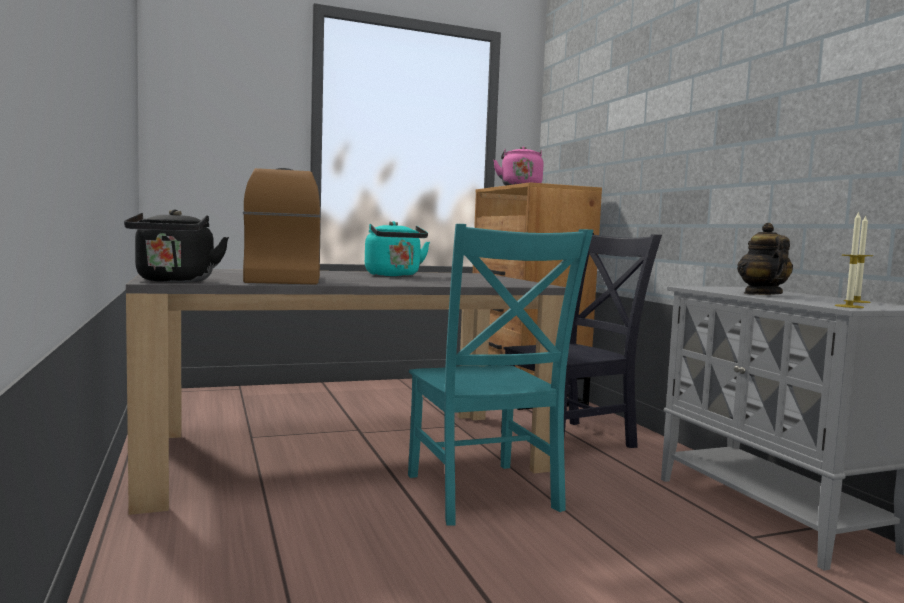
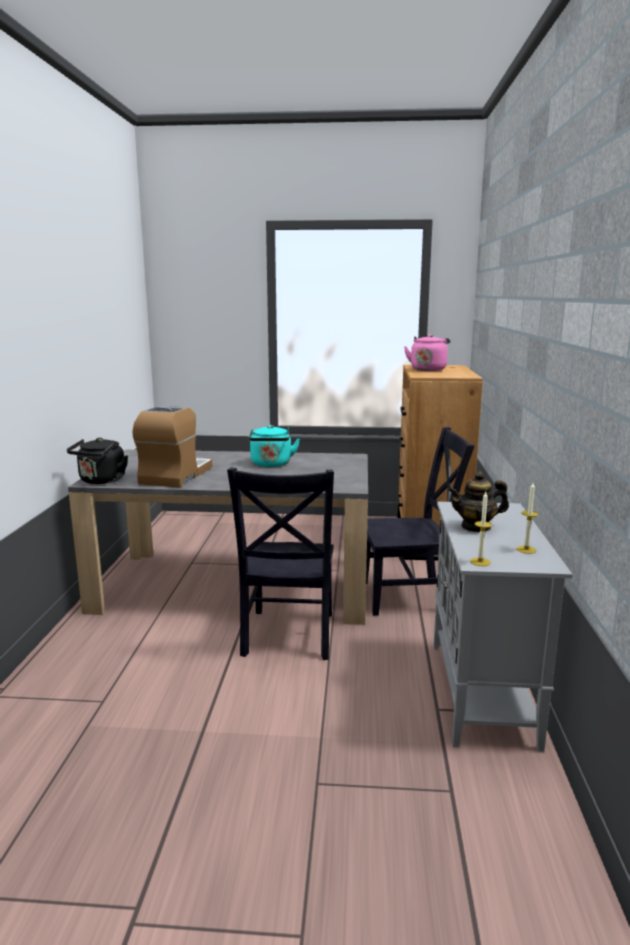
camera: 25 degrees right, 10 degrees up
turquoise chair [408,224,593,526] -> black chair [227,467,334,660]
teapot [737,223,793,295] -> teapot turned 120 degrees counterclockwise [448,471,509,532]

